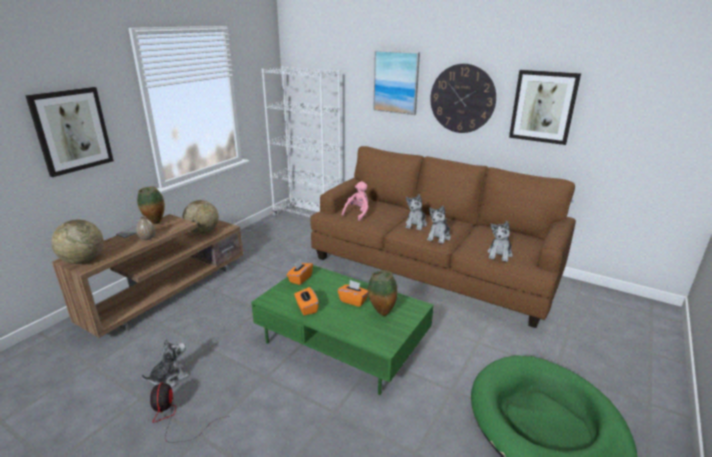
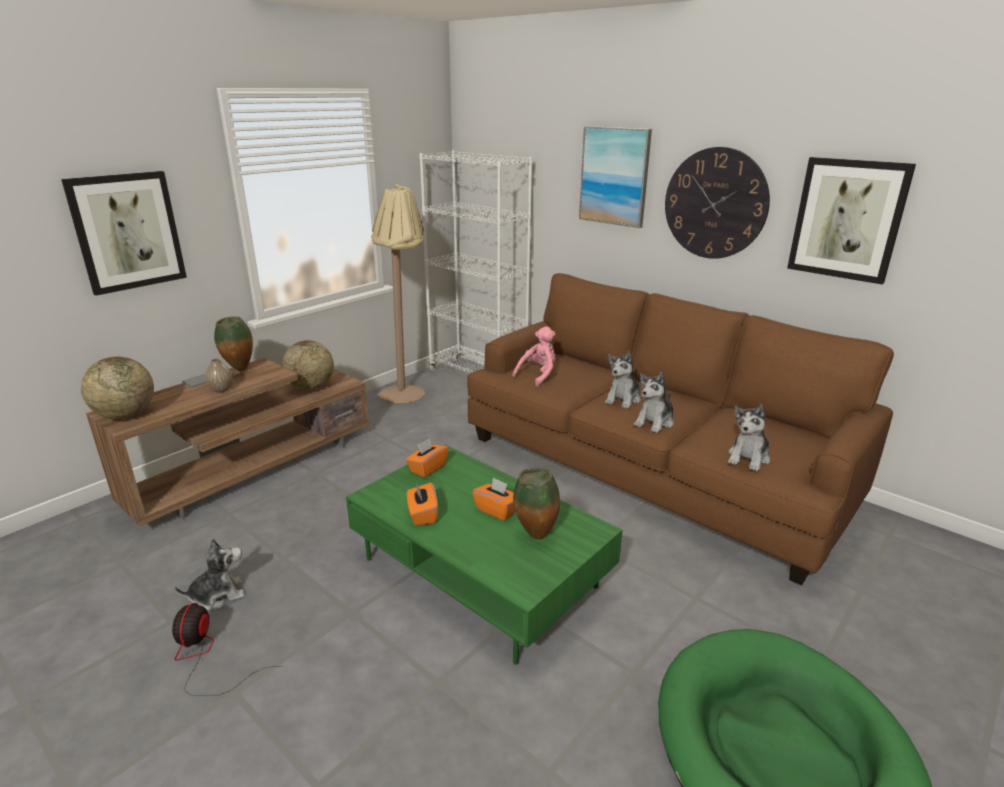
camera: 10 degrees right, 0 degrees up
none -> beige floor lamp [371,184,425,403]

